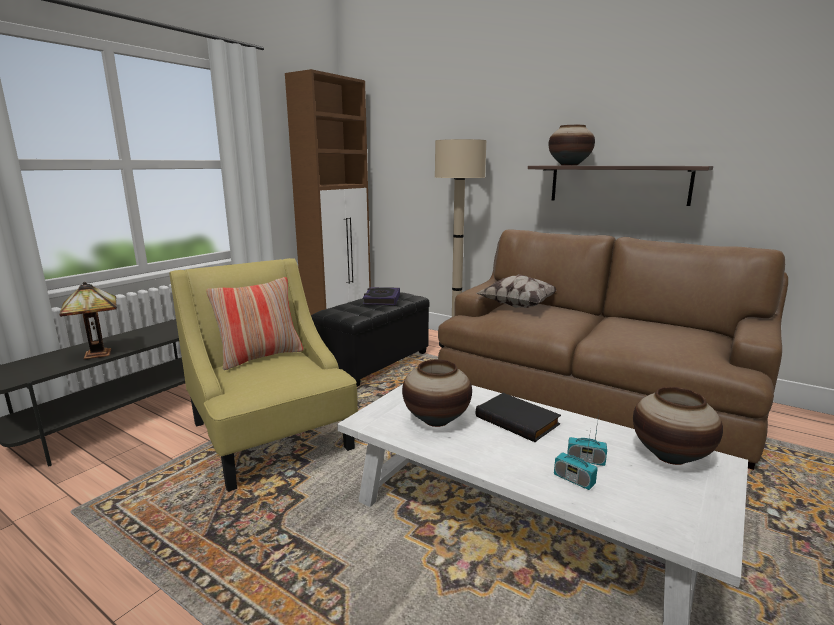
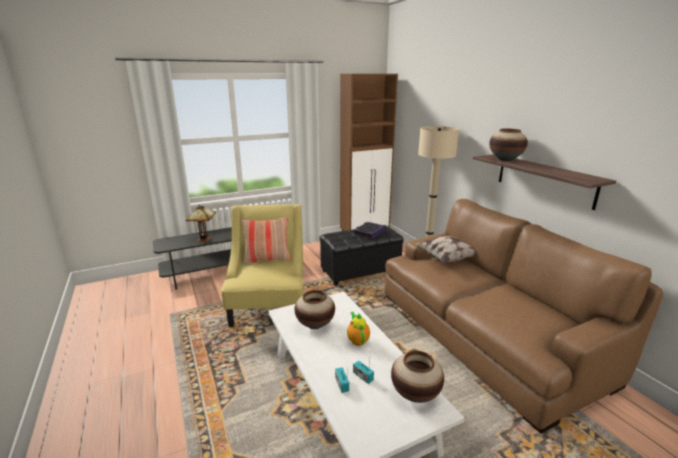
camera: 30 degrees right, 5 degrees up
black book [476,393,561,442] -> teapot [347,312,370,346]

